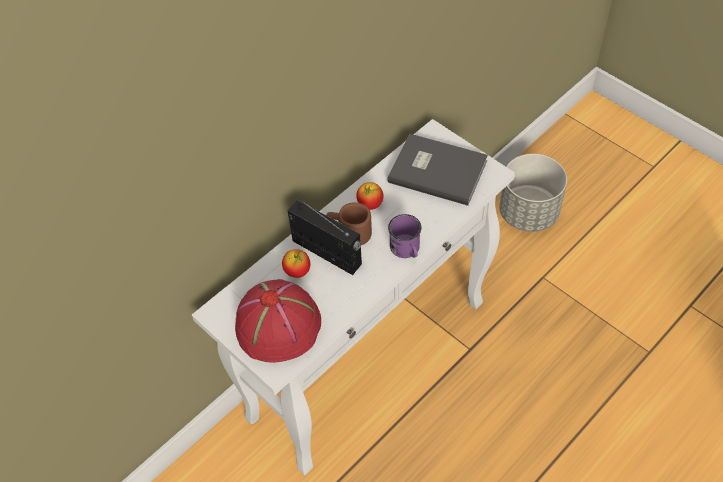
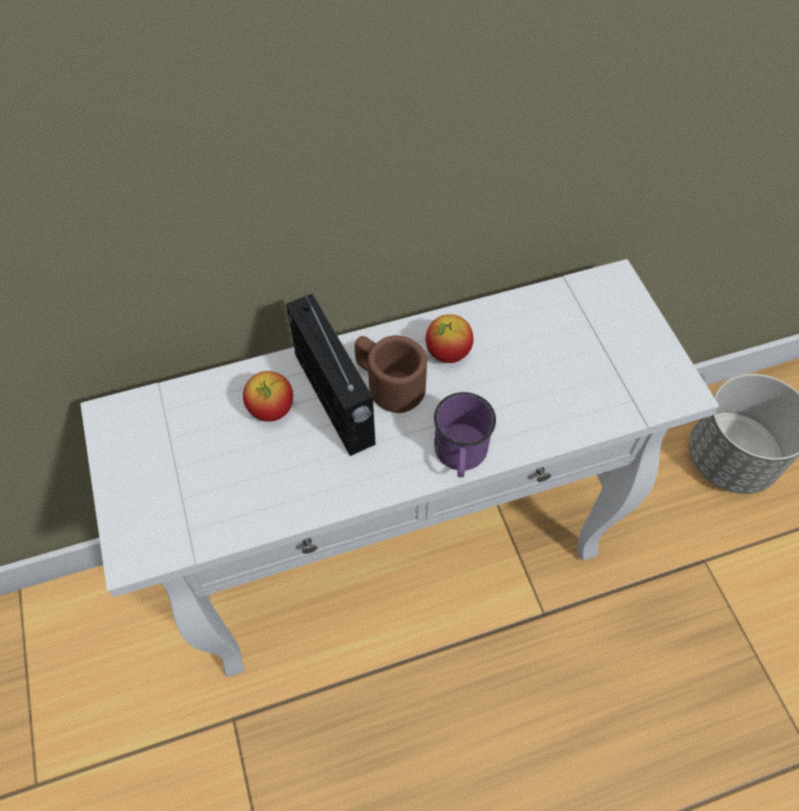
camera: 25 degrees right, 5 degrees up
red hat [235,279,321,363] -> none
grey book [387,134,488,206] -> none

